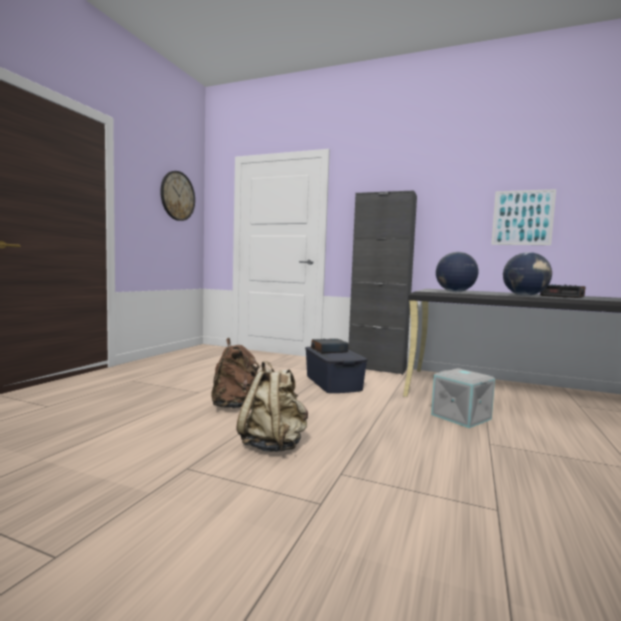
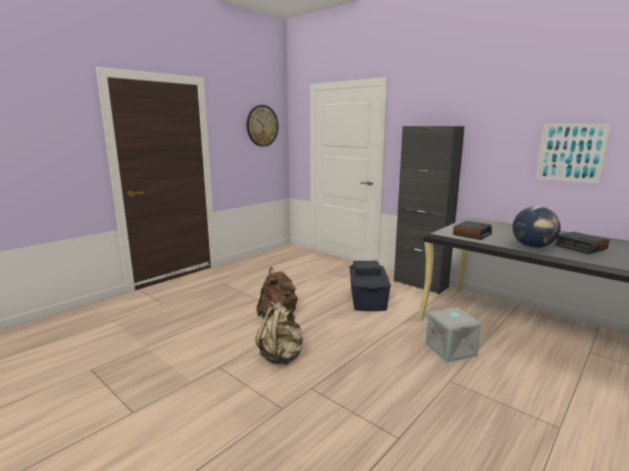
camera: 20 degrees right, 10 degrees up
globe [436,252,478,292] -> alarm clock [453,221,492,240]

